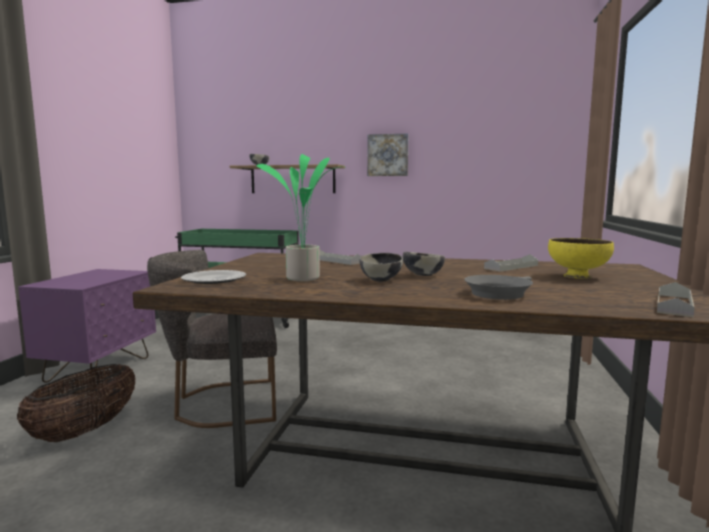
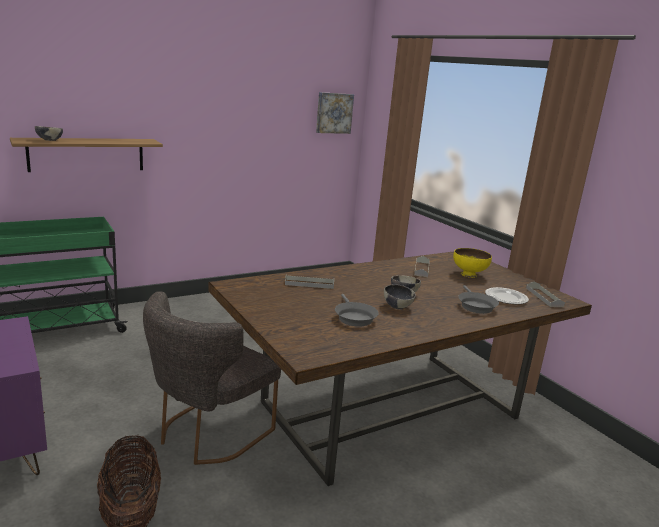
camera: 45 degrees left, 10 degrees up
plate [181,270,246,284] -> plate moved to [485,287,529,304]
potted plant [256,154,343,281] -> grey frying pan [335,294,379,327]
picture [367,133,408,176] -> picture moved to [316,92,354,134]

